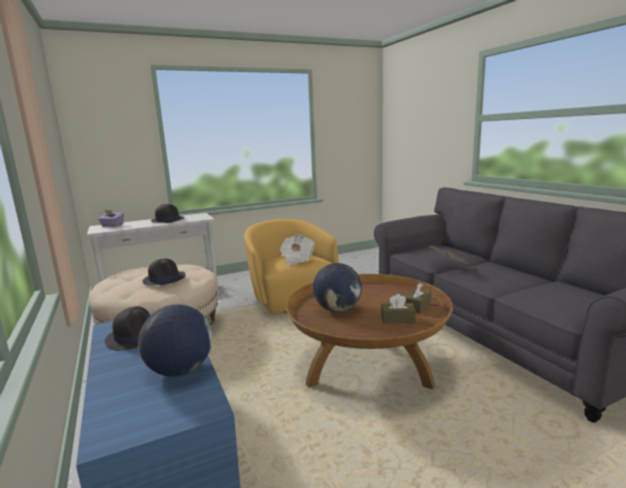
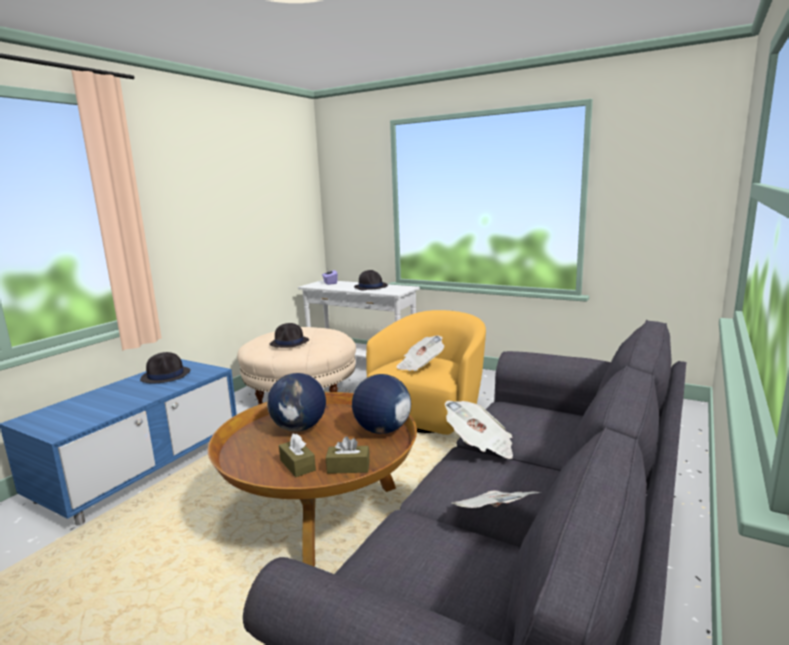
camera: 55 degrees right, 0 degrees up
globe [138,304,212,377] -> globe moved to [352,374,411,434]
none -> newspaper [452,490,540,508]

